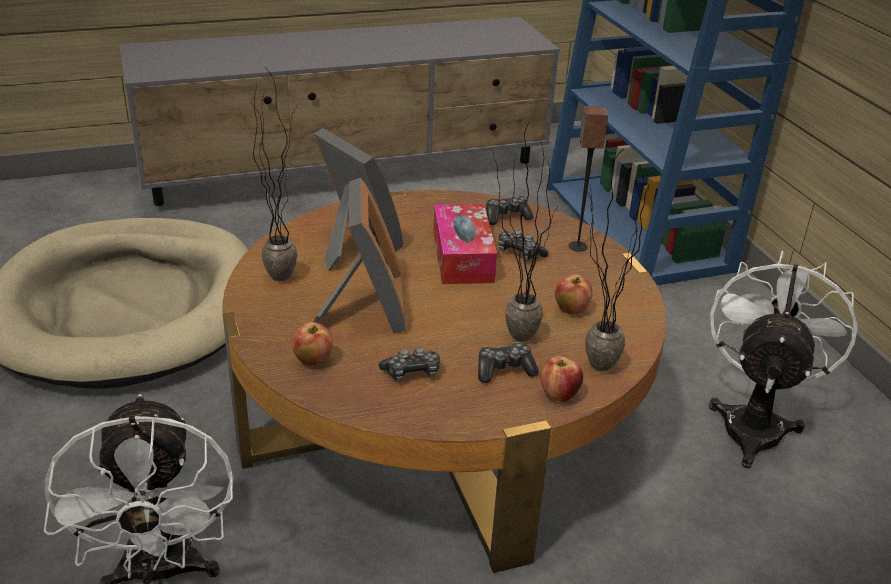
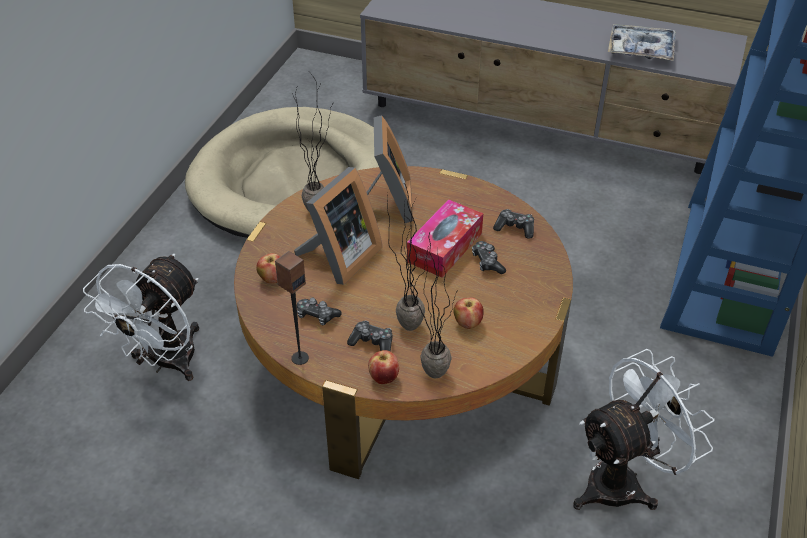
camera: 40 degrees right, 10 degrees up
speaker [568,106,608,252] -> speaker moved to [275,251,309,365]
none -> tray [608,24,676,61]

